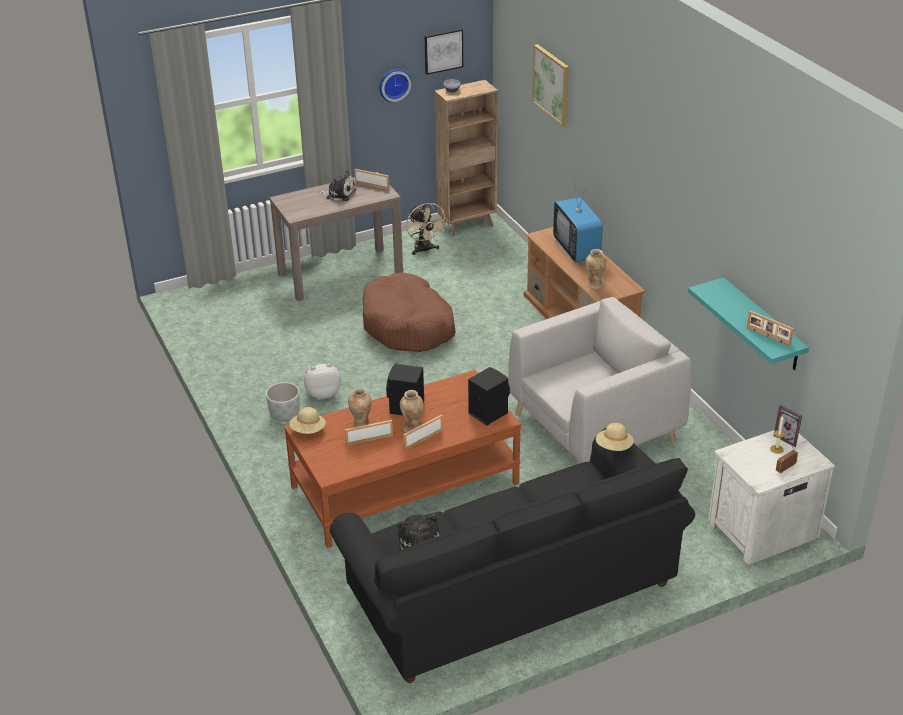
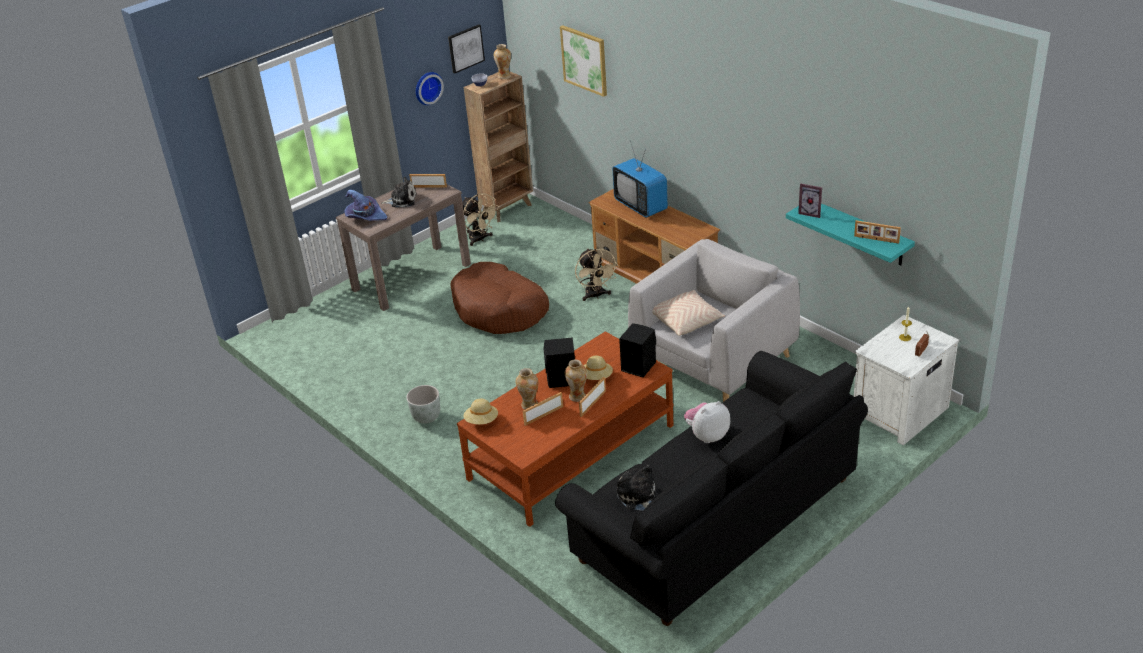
camera: 15 degrees left, 0 degrees up
plush toy [304,364,341,400] -> plush toy moved to [684,401,730,443]
vase [586,249,606,289] -> vase moved to [494,44,511,79]
beige hat [596,423,634,451] -> beige hat moved to [584,356,613,380]
picture frame [774,405,802,447] -> picture frame moved to [798,184,822,218]
none -> purple hat [344,190,387,221]
none -> beige fan [575,248,619,301]
none -> beige pillow [653,290,725,336]

